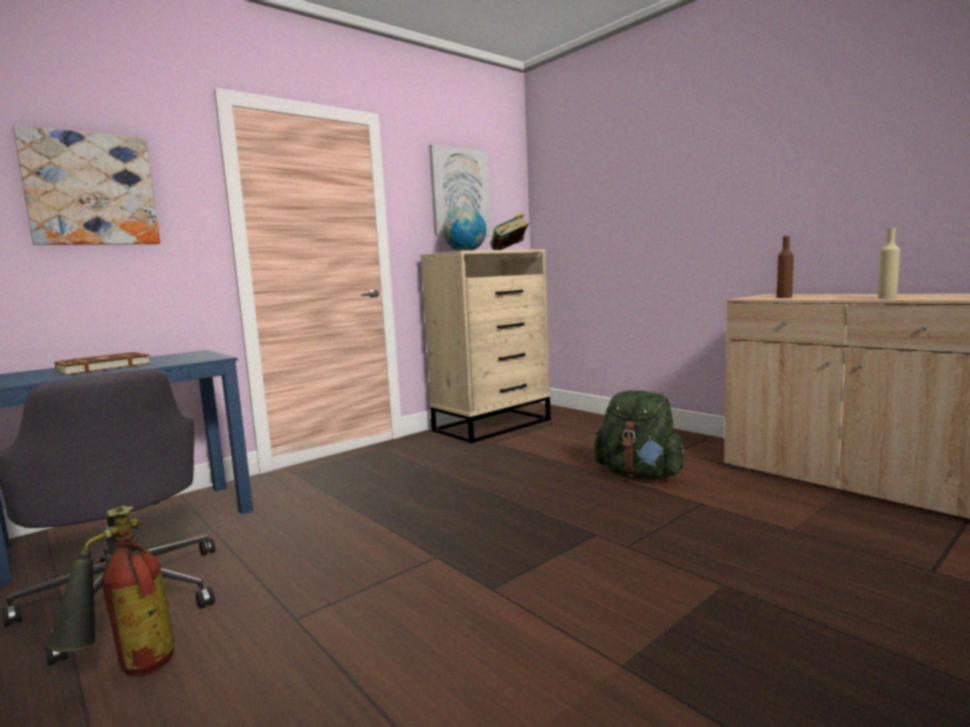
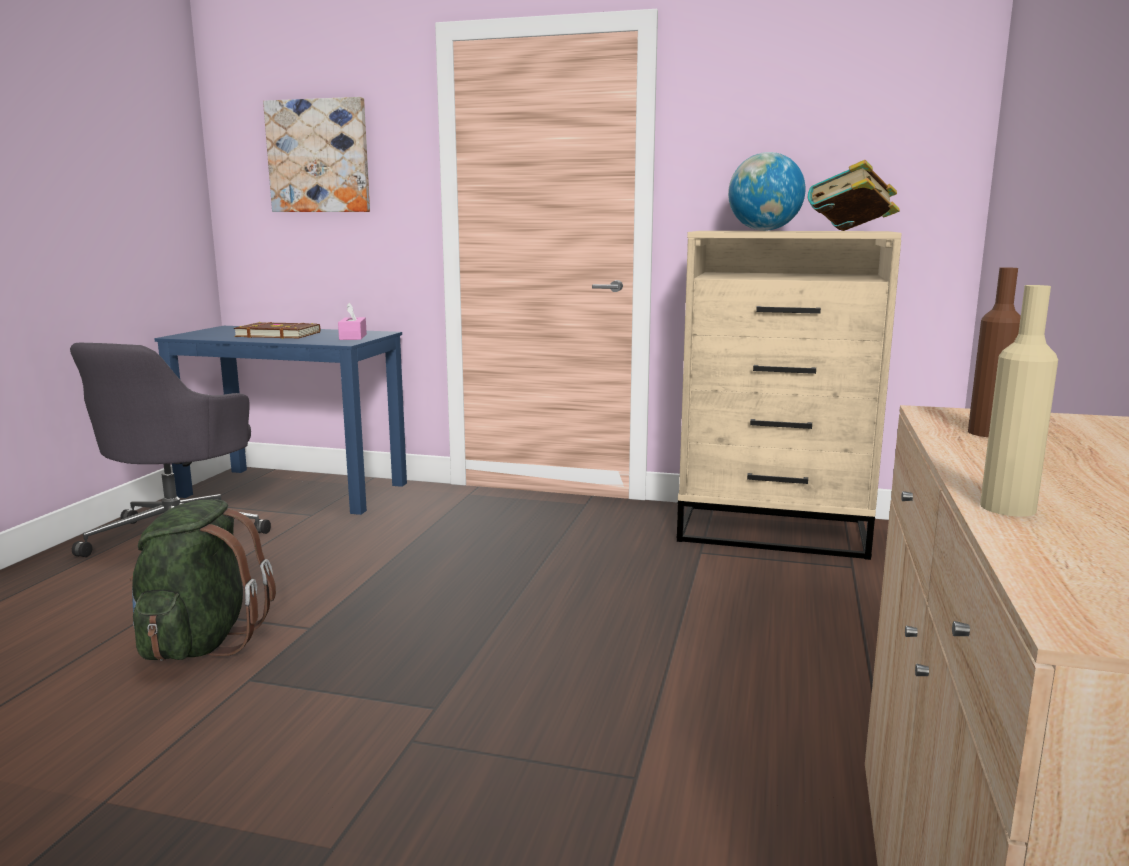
camera: 55 degrees right, 5 degrees up
fire extinguisher [47,506,175,677] -> none
picture [429,144,492,236] -> none
green backpack [594,391,687,479] -> green backpack moved to [129,499,276,661]
none -> pink tissue box [338,302,367,340]

